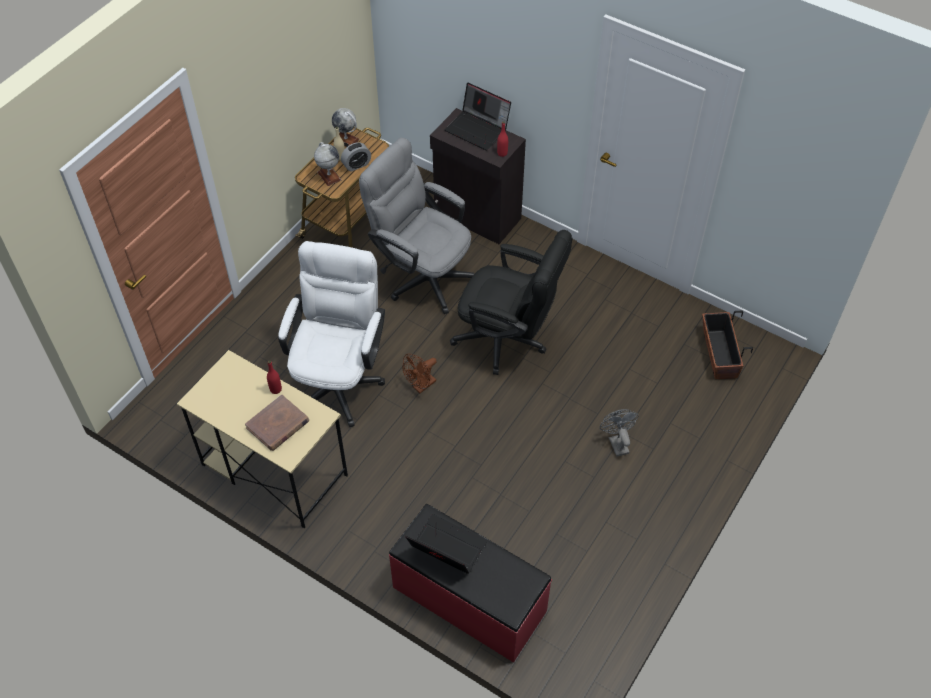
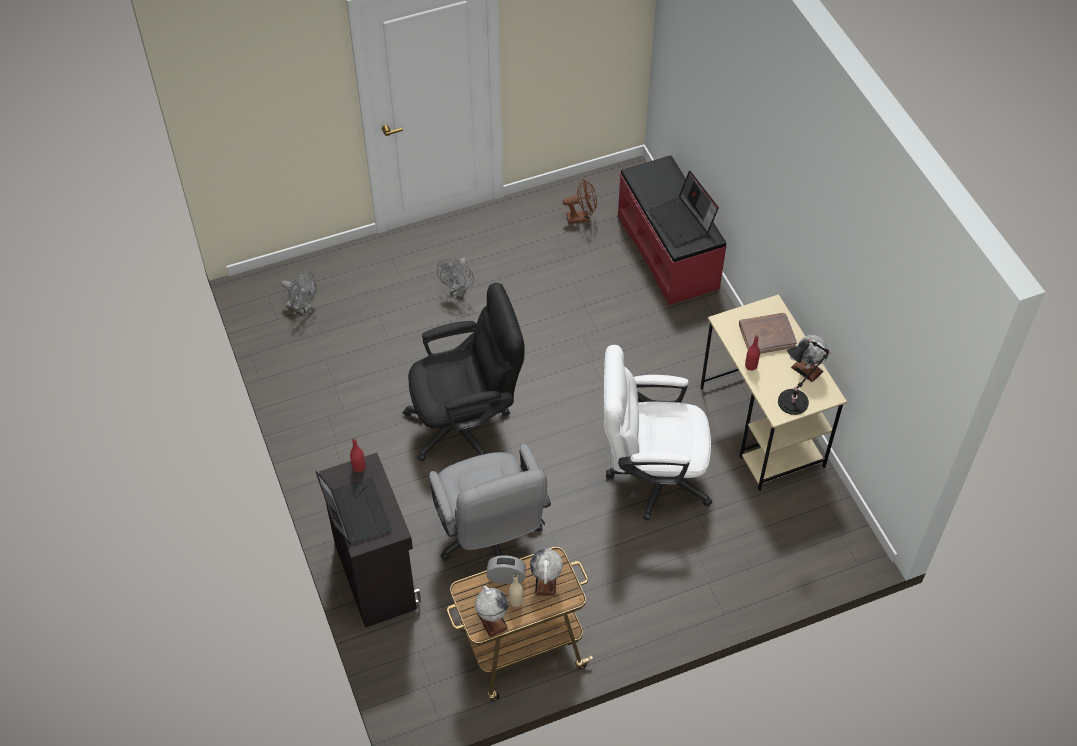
camera: 145 degrees left, 0 degrees up
white office chair [278,241,385,428] -> white office chair turned 45 degrees clockwise [603,345,712,521]
brown fan [403,354,437,393] -> brown fan moved to [563,179,597,223]
black office chair [450,230,572,375] -> black office chair turned 105 degrees clockwise [403,283,525,462]
planter [702,311,753,379] -> grey fan [281,271,317,315]
none -> black table lamp [778,338,831,415]
none -> globe [791,335,827,382]

